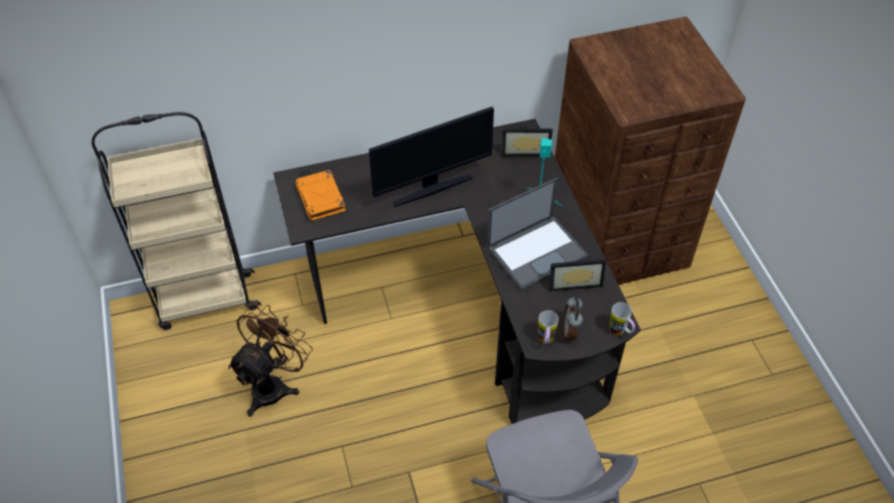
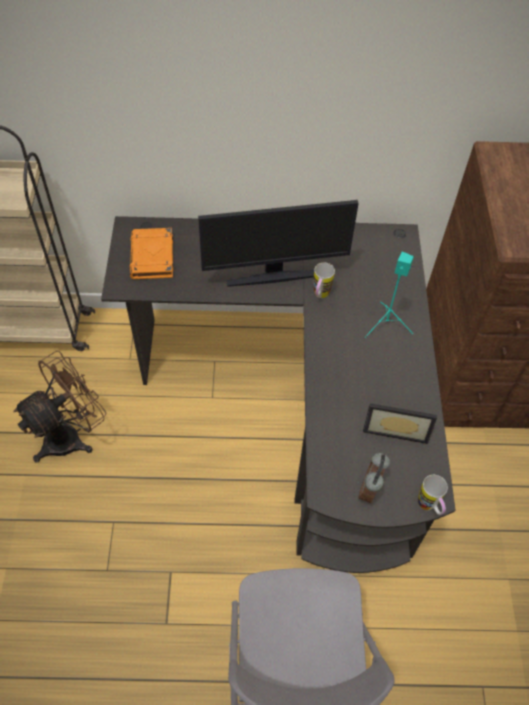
camera: 15 degrees right, 5 degrees up
laptop [487,178,588,291] -> none
picture frame [502,129,552,156] -> none
mug [538,310,559,344] -> mug moved to [313,263,335,298]

